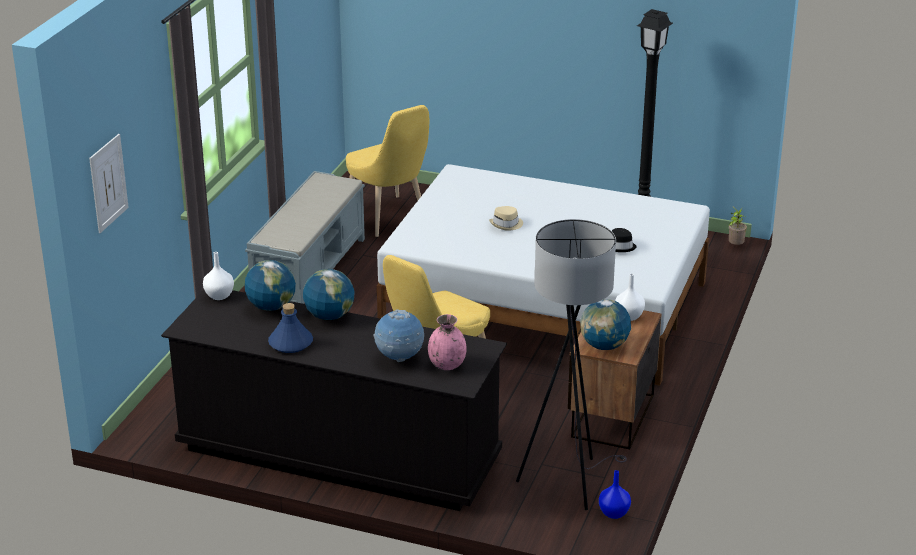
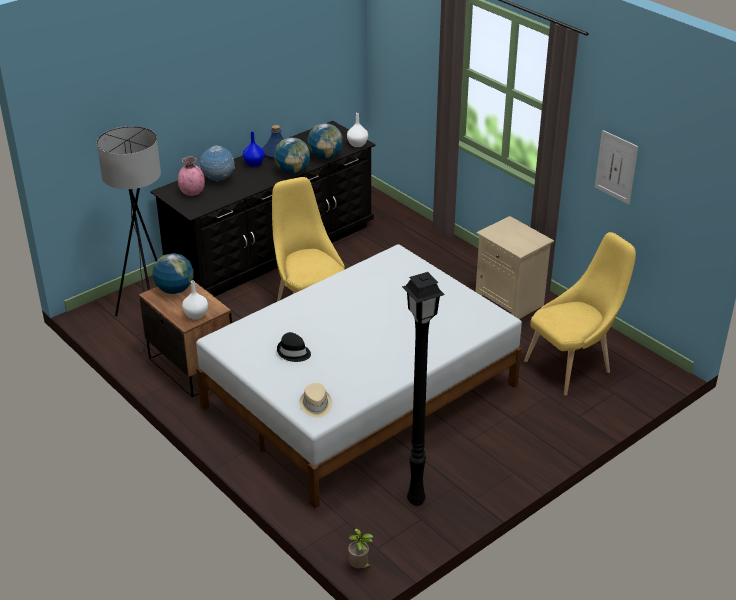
camera: 120 degrees right, 5 degrees up
picture [89,134,129,233] -> picture moved to [595,130,638,204]
grey bench [245,171,365,304] -> beige nightstand [476,216,554,319]
yellow chair [346,105,429,237] -> yellow chair turned 150 degrees clockwise [524,232,636,395]
beige hat [489,206,523,231] -> beige hat moved to [299,383,332,418]
blue vase [599,470,631,519] -> blue vase moved to [243,132,265,167]

